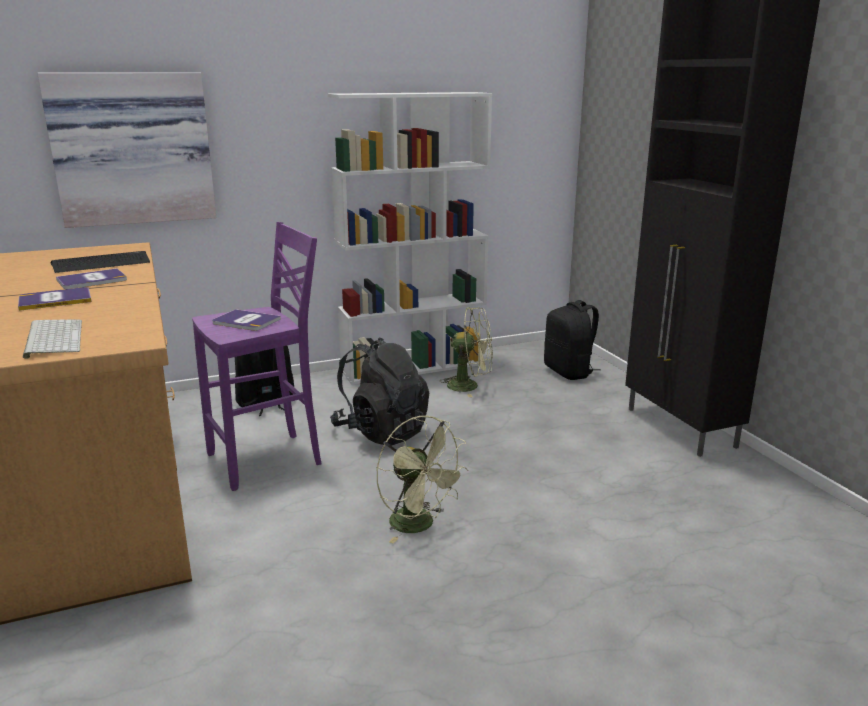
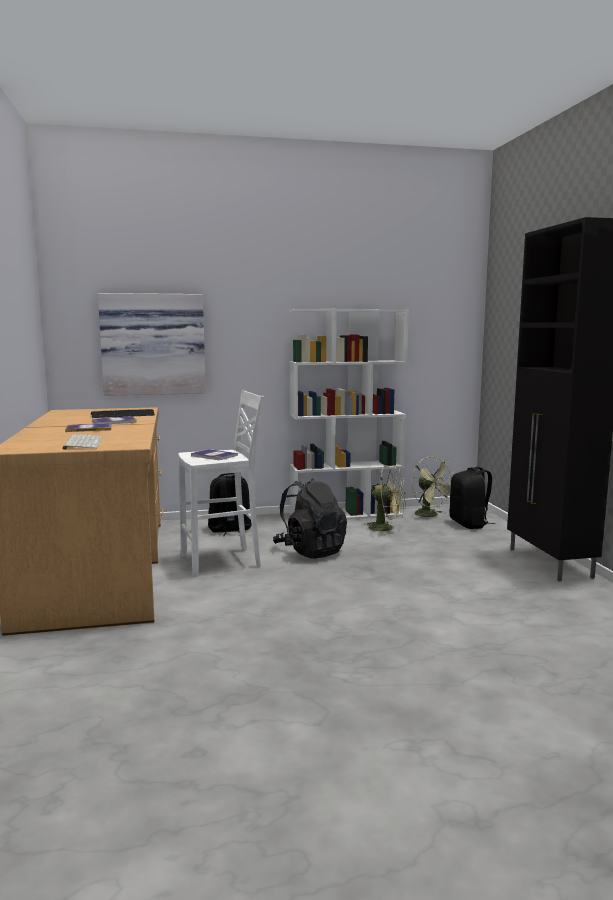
camera: 10 degrees right, 10 degrees down
purple stool [192,222,321,491] -> white stool [178,390,265,577]
green fan [376,416,469,544] -> green fan moved to [412,456,456,519]

